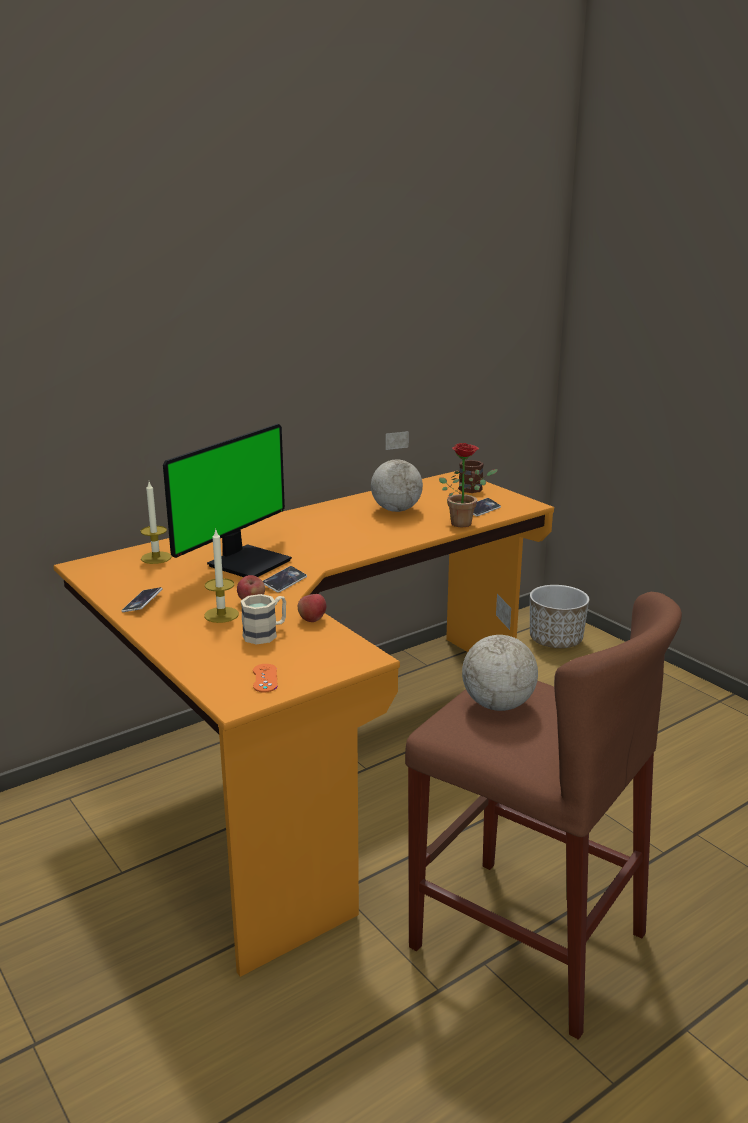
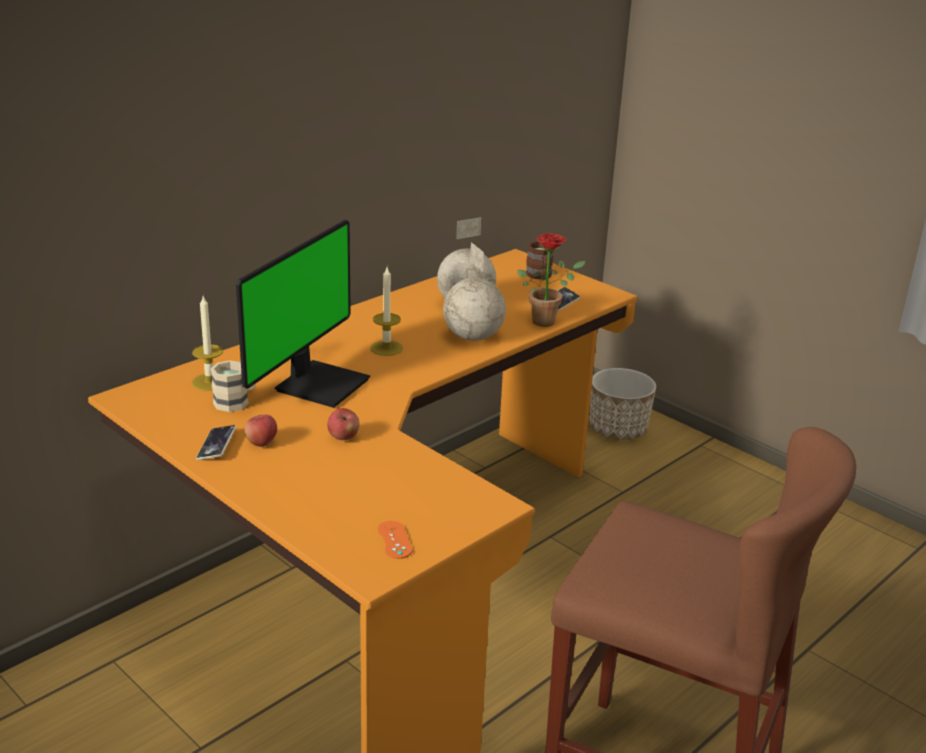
camera: 10 degrees left, 5 degrees up
candle [204,530,239,623] -> candle moved to [370,267,403,356]
beige mug [241,594,286,645] -> beige mug moved to [210,360,256,412]
phone [263,566,307,593] -> none
apple [298,594,327,622] -> apple moved to [245,415,277,447]
globe [462,594,538,711] -> globe moved to [443,242,506,341]

